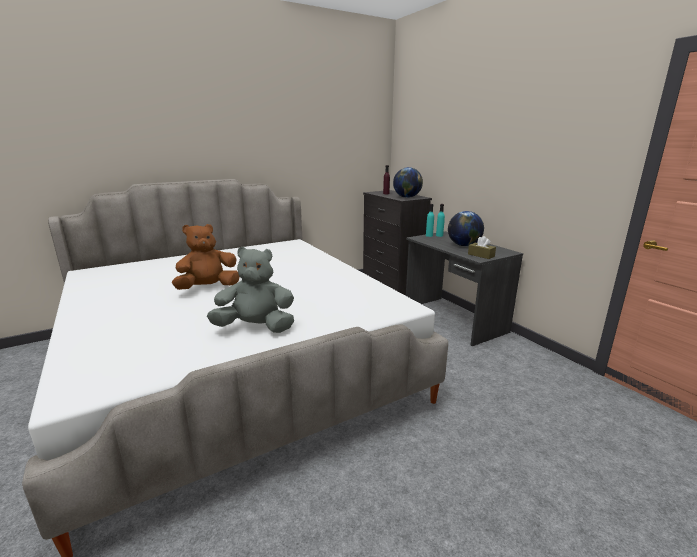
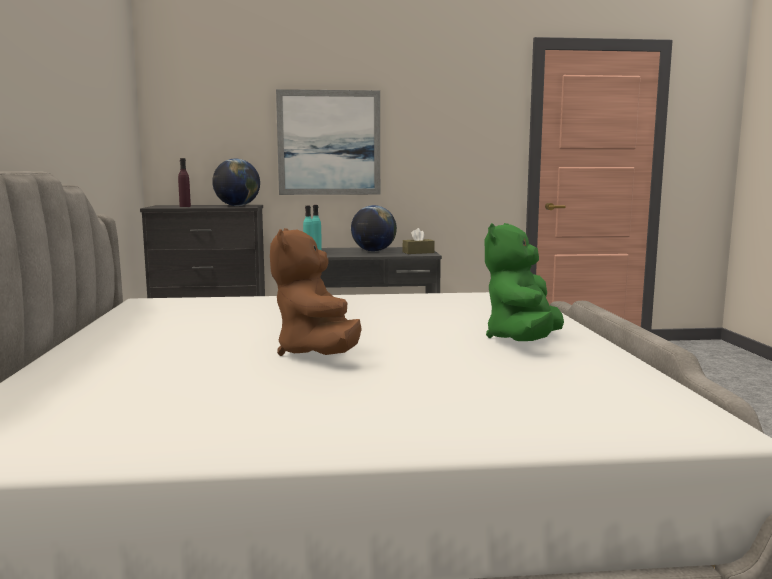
camera: 65 degrees left, 10 degrees down
grey plush toy [207,246,294,333] -> green plush toy [485,223,564,341]
none -> picture [276,89,380,195]

